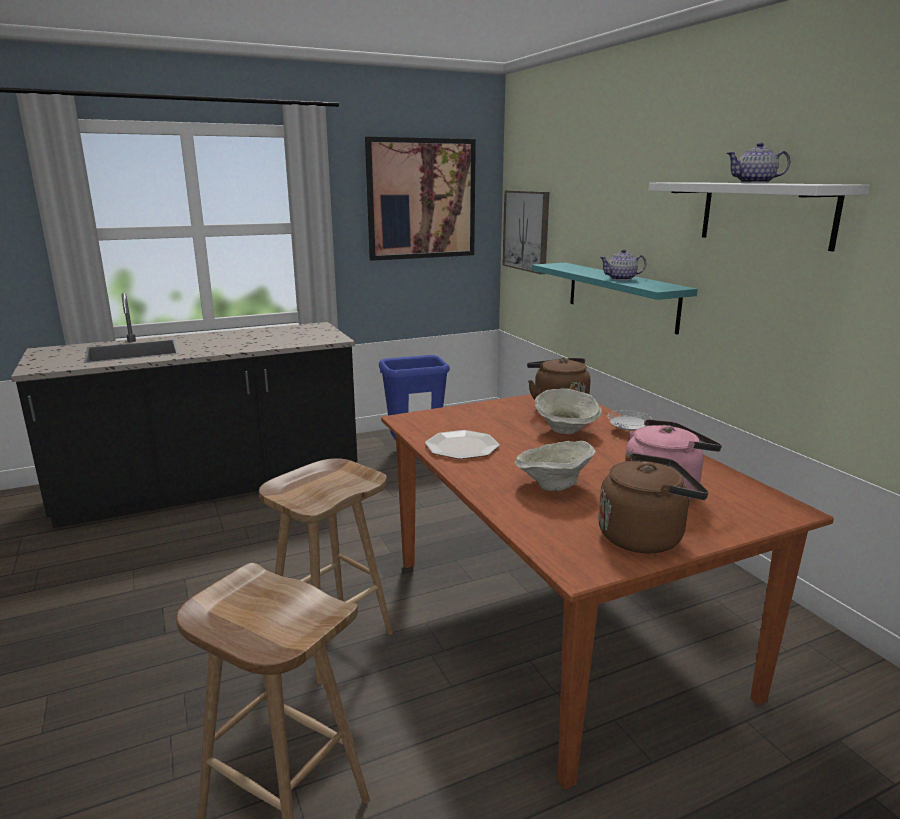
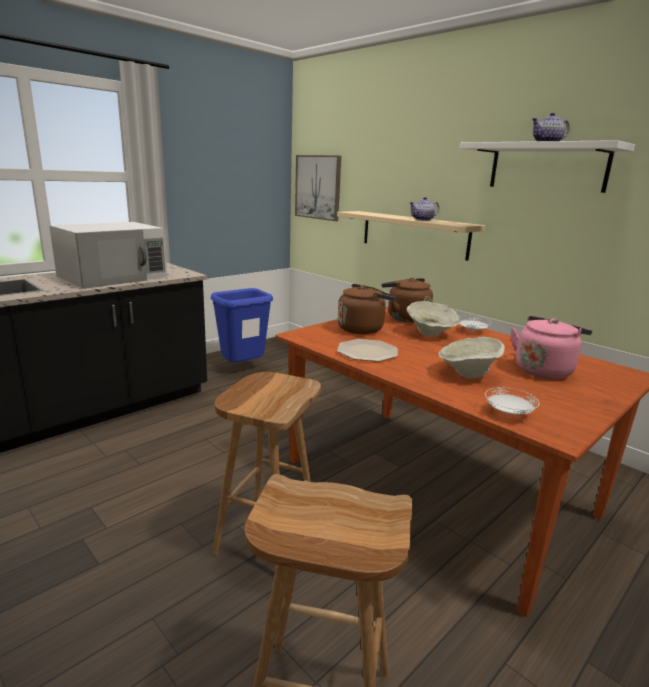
camera: 20 degrees left, 0 degrees up
picture [365,137,476,261] -> none
turquoise shelf [532,263,698,335] -> beige shelf [337,211,486,261]
brown kettle [598,453,708,554] -> brown kettle moved to [338,284,396,334]
none -> white microwave [49,222,167,289]
none -> white plate [485,387,539,415]

